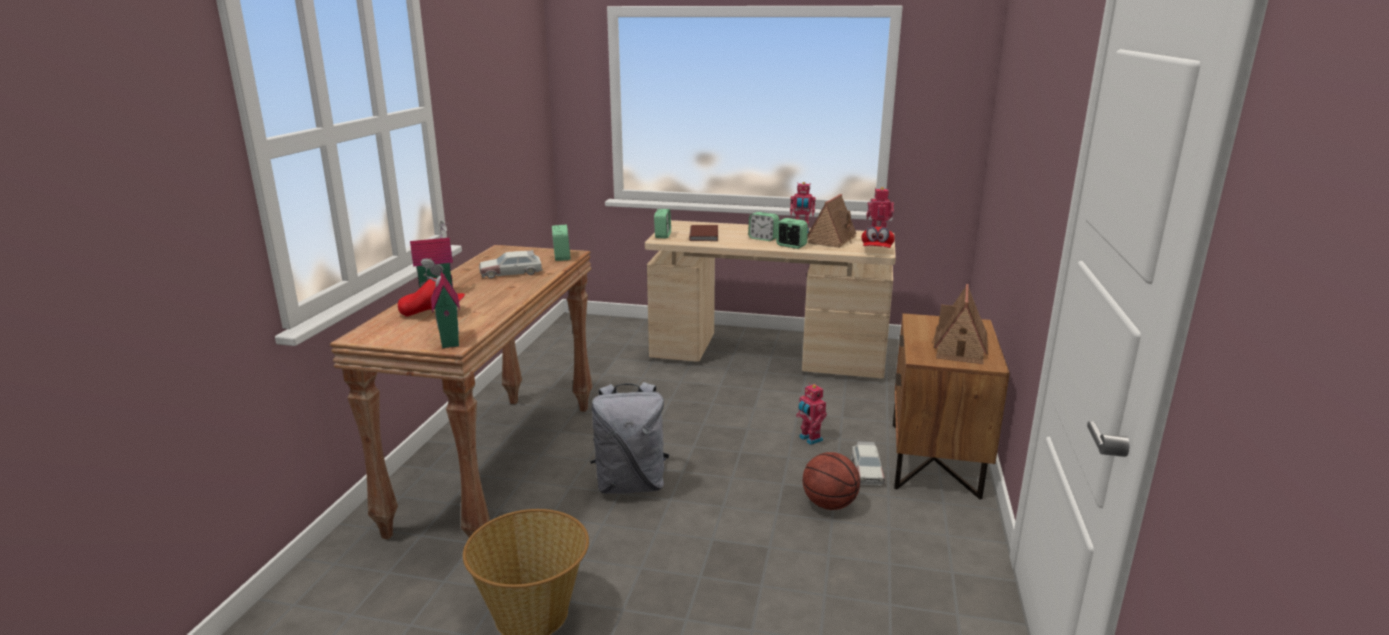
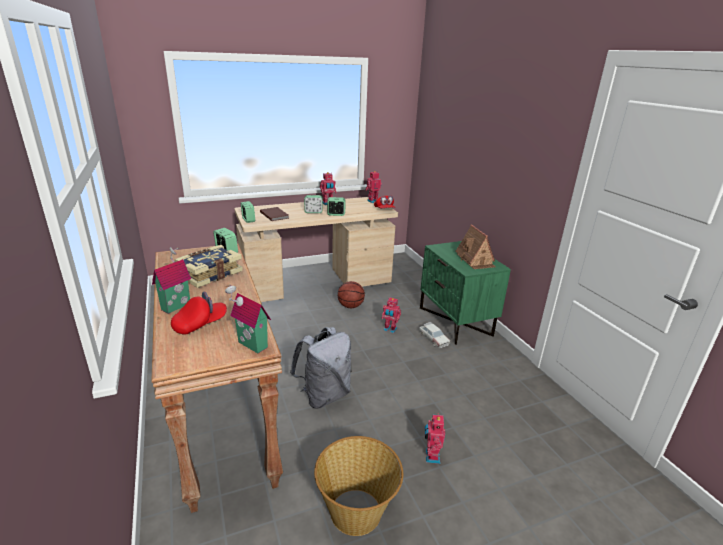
camera: 35 degrees left, 5 degrees up
toy car [479,250,543,279] -> book [175,245,243,288]
basketball [803,452,860,510] -> basketball moved to [338,281,365,308]
toy house [807,194,857,248] -> none
brown nightstand [893,313,1010,499] -> green nightstand [420,241,511,345]
none -> toy robot [425,413,445,464]

